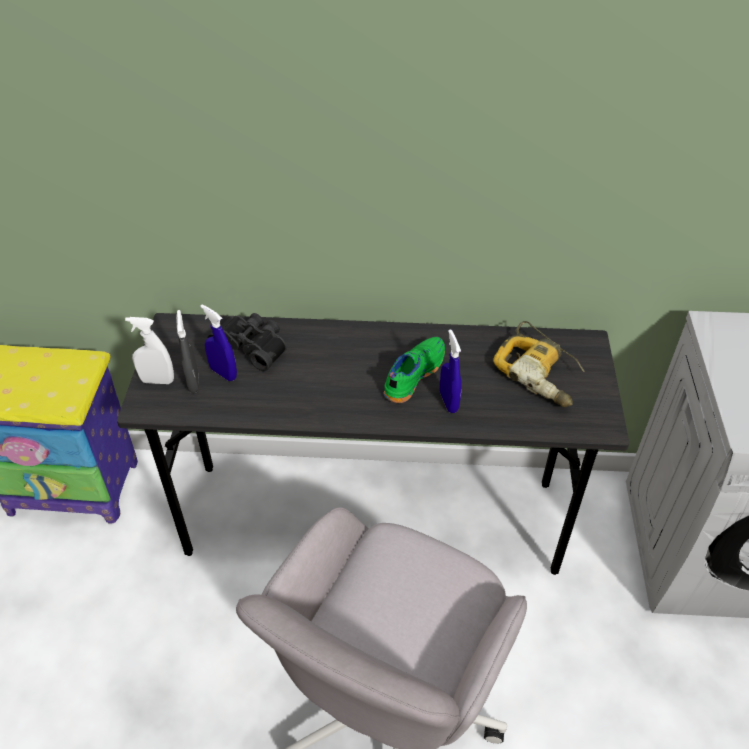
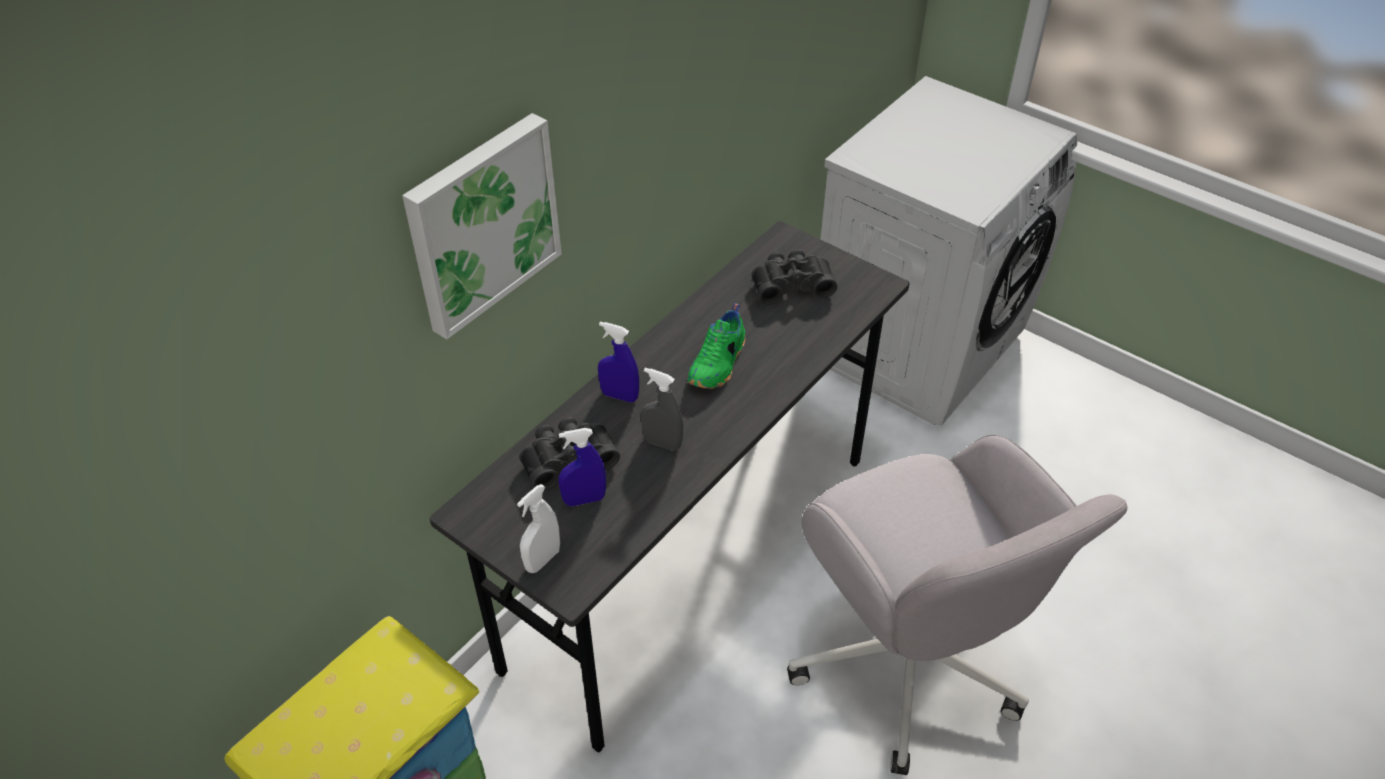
camera: 55 degrees left, 0 degrees up
grey spray bottle [176,310,199,393] -> grey spray bottle moved to [641,368,683,451]
green shoe [384,337,445,403] -> green shoe turned 135 degrees counterclockwise [687,303,745,389]
blue spray bottle [440,329,461,413] -> blue spray bottle moved to [598,322,639,403]
power drill [493,321,585,407] -> black binoculars [751,250,838,305]
none -> picture [402,113,562,339]

